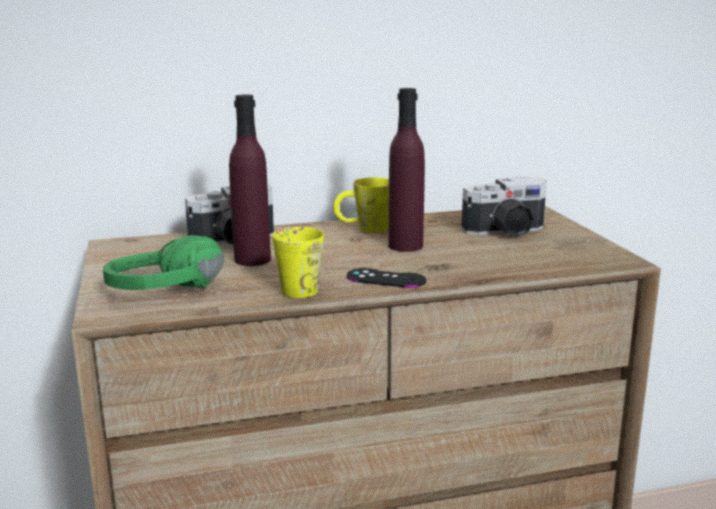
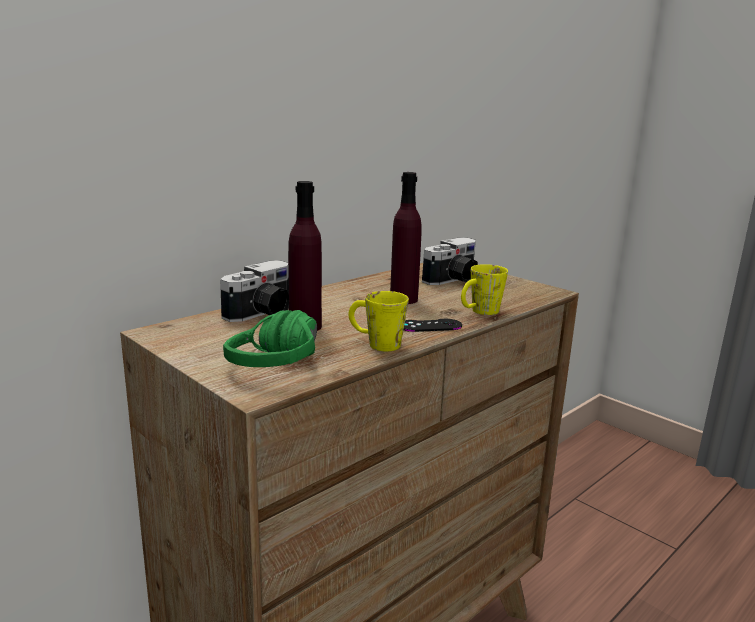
camera: 30 degrees left, 0 degrees up
yellow mug [333,177,389,233] -> yellow mug moved to [461,264,508,315]

